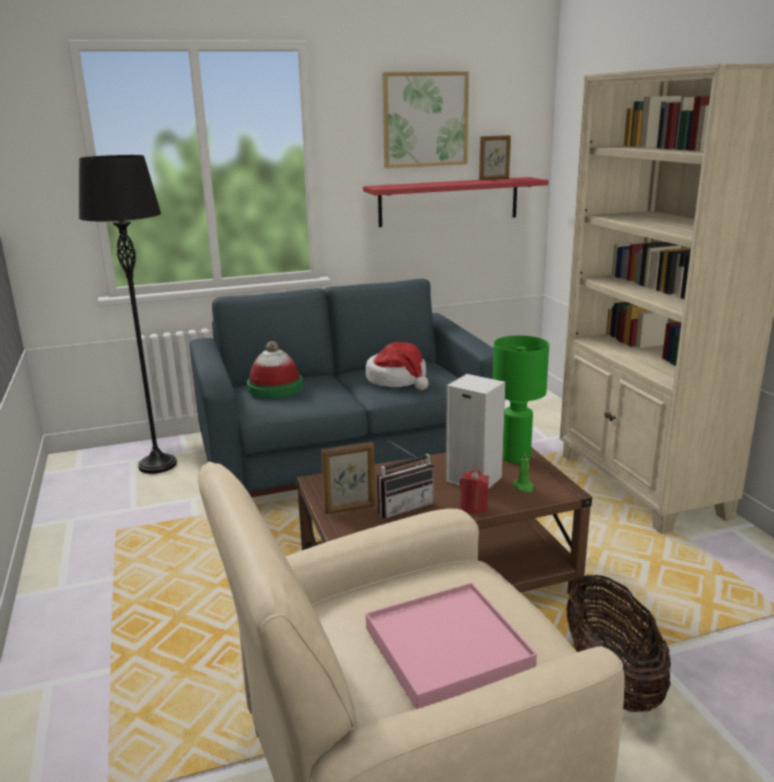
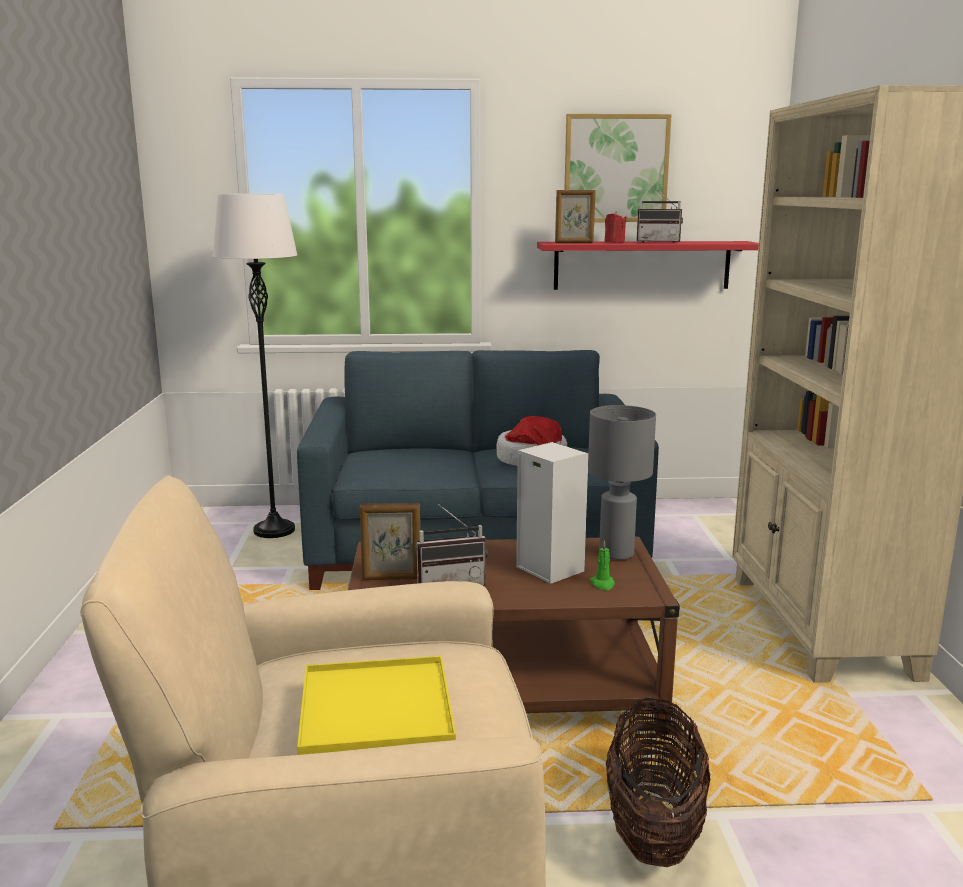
camera: 15 degrees right, 5 degrees down
black floor lamp [79,155,177,474] -> white floor lamp [213,194,298,538]
hat [247,341,303,399] -> none
pink tray [366,582,537,709] -> yellow tray [297,656,456,755]
red candle [460,470,489,514] -> red candle moved to [604,211,626,243]
picture frame [479,135,511,180] -> picture frame moved to [555,190,596,243]
green table lamp [493,335,549,463] -> grey table lamp [588,405,656,560]
none -> radio [636,190,683,243]

